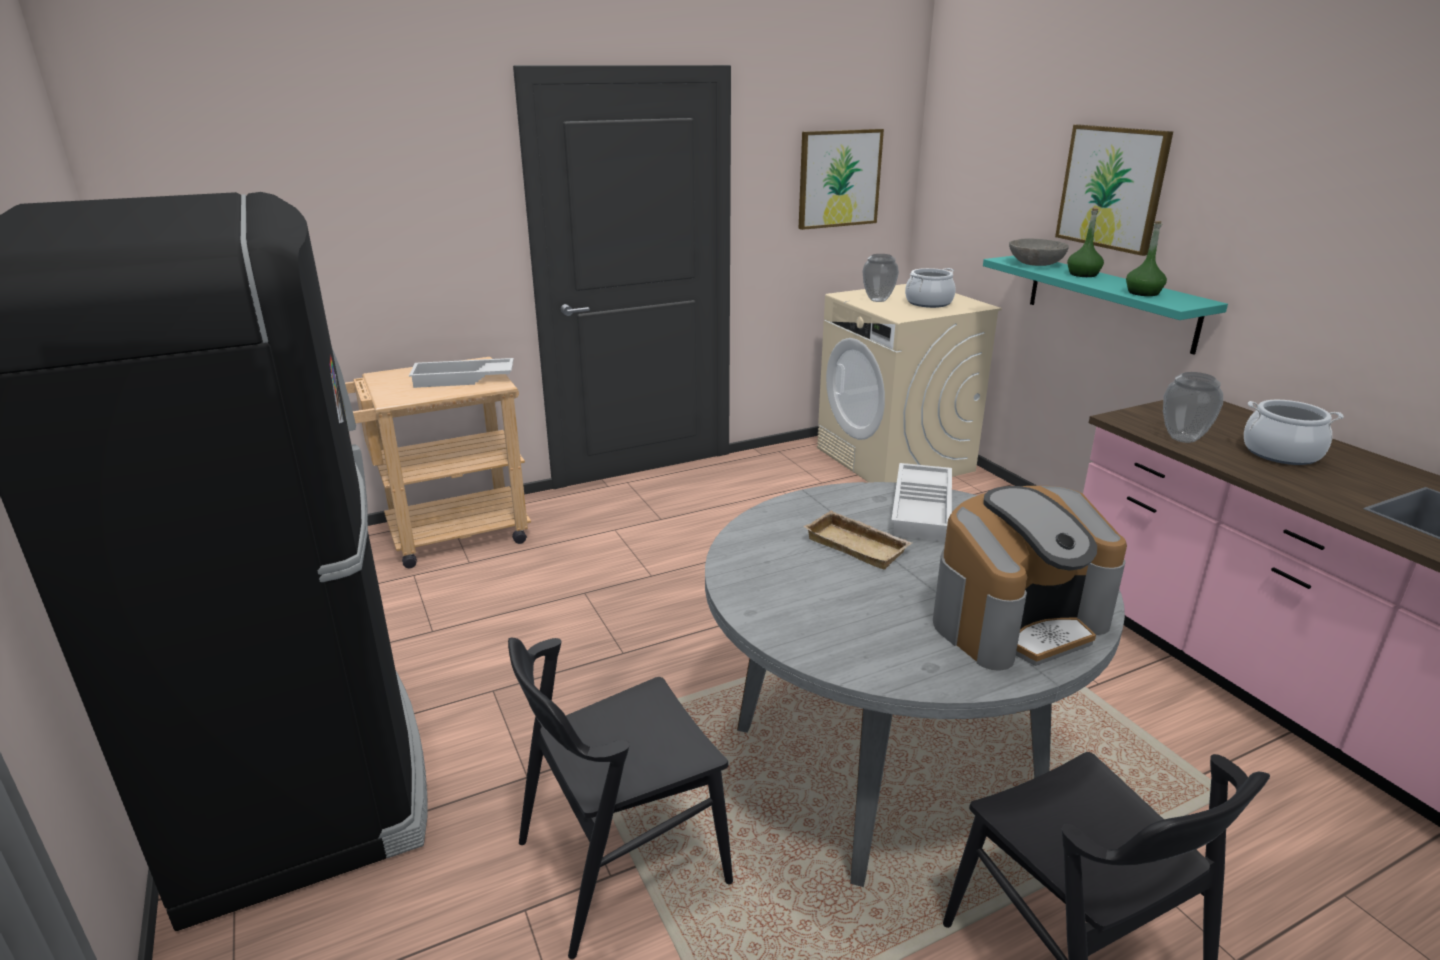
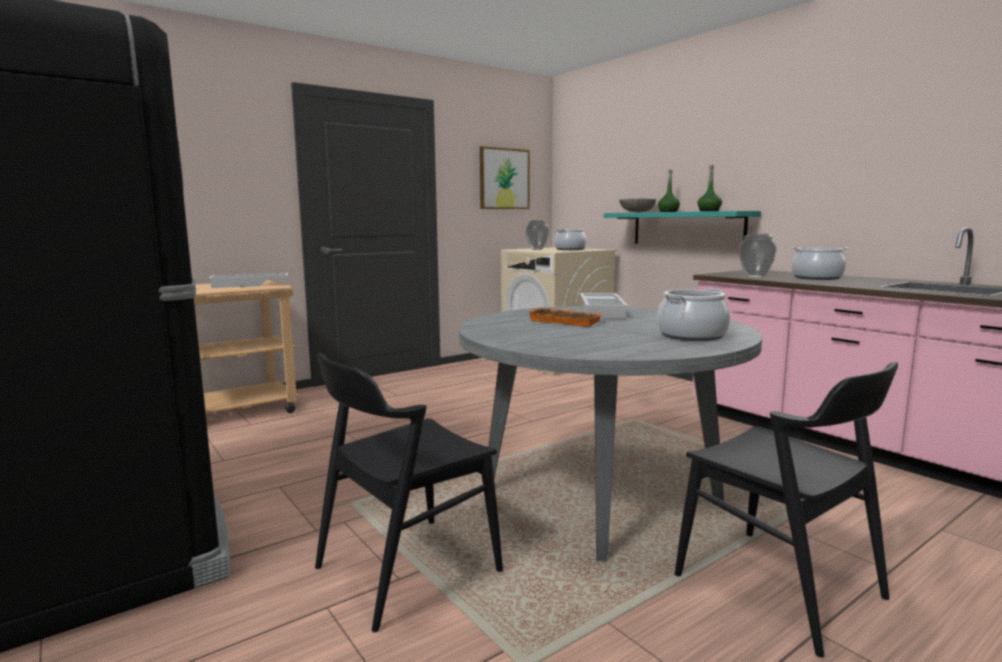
camera: 10 degrees left, 15 degrees down
beige tray [803,511,912,570] -> orange tray [529,307,604,327]
coffee machine [933,486,1127,671] -> cooking pot [657,288,730,341]
picture [1055,124,1173,256] -> none

